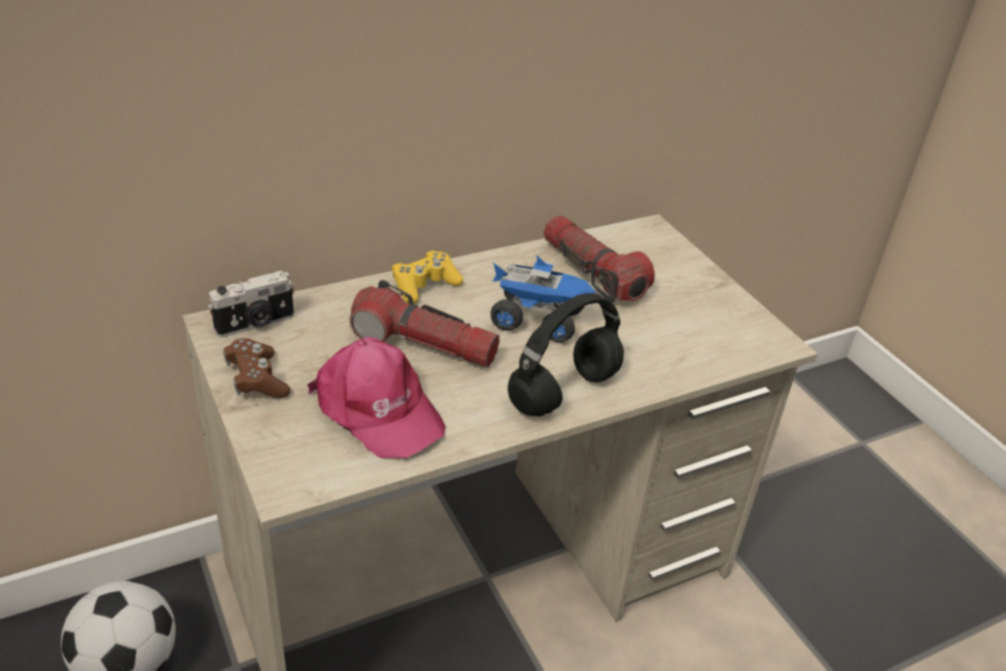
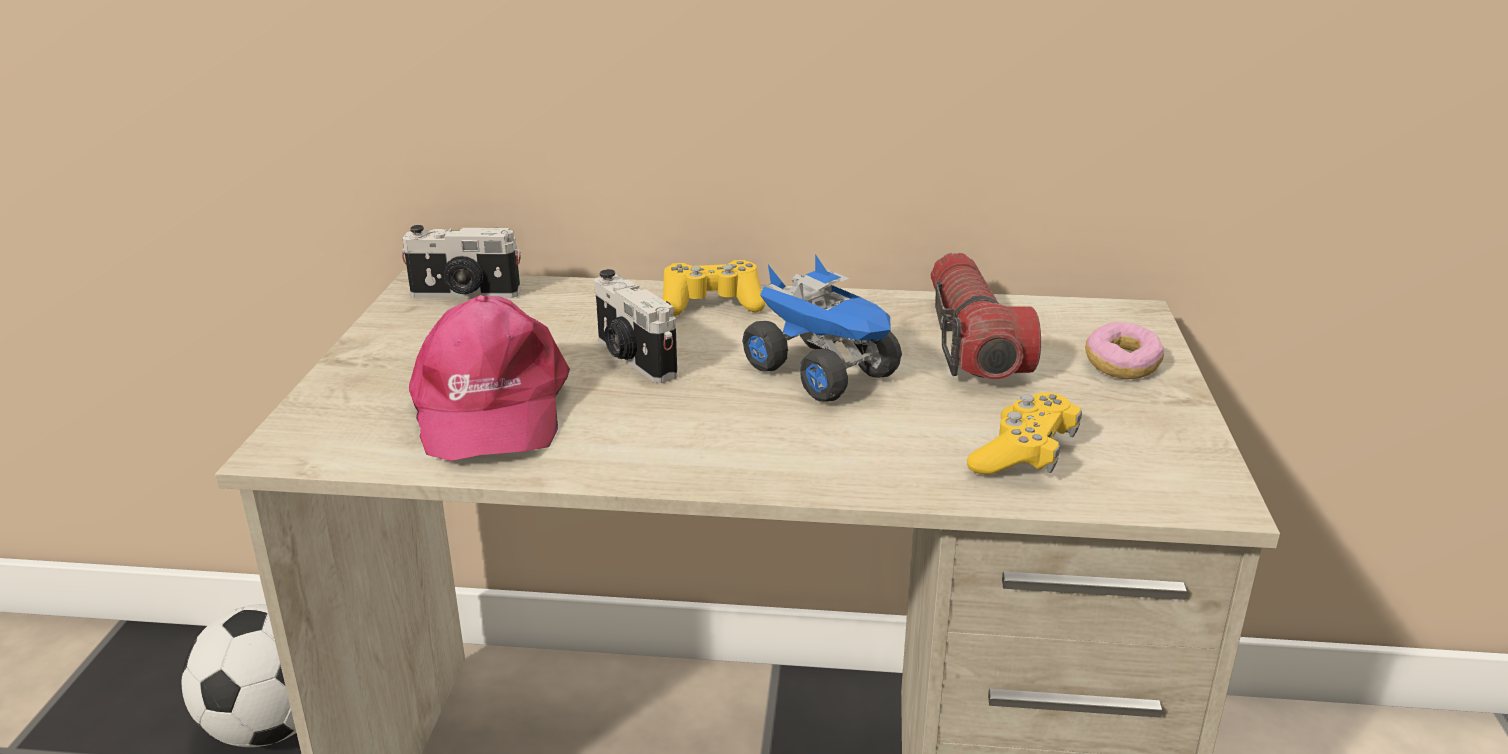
camera: 35 degrees right, 10 degrees down
brown game controller [223,338,290,398] -> none
flashlight [350,280,500,367] -> camera [594,269,677,383]
black headphones [508,293,624,416] -> none
none -> yellow game controller [967,392,1082,474]
none -> donut [1085,322,1164,379]

